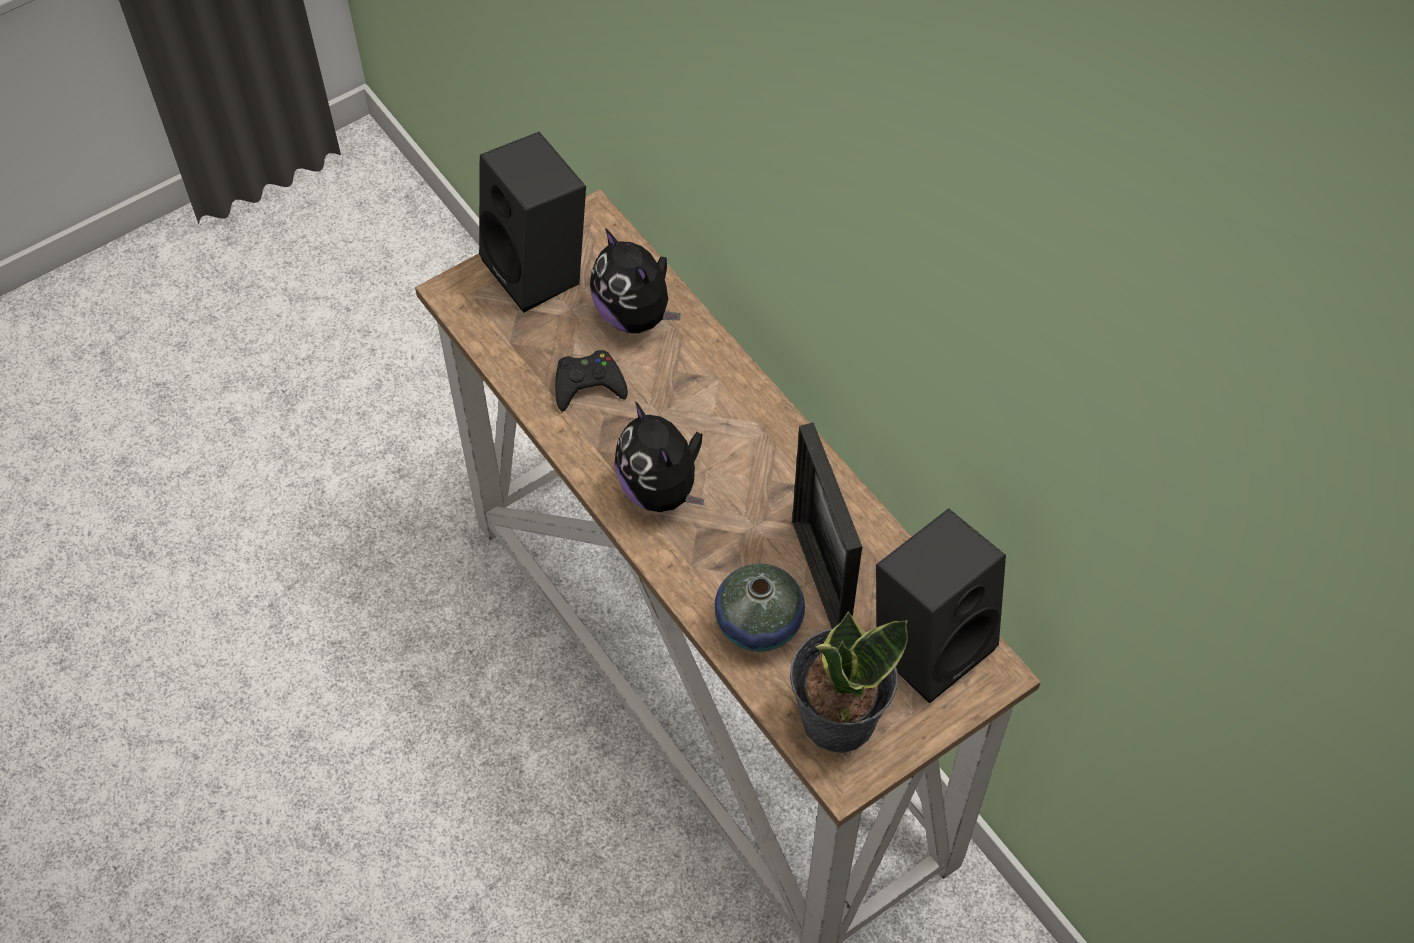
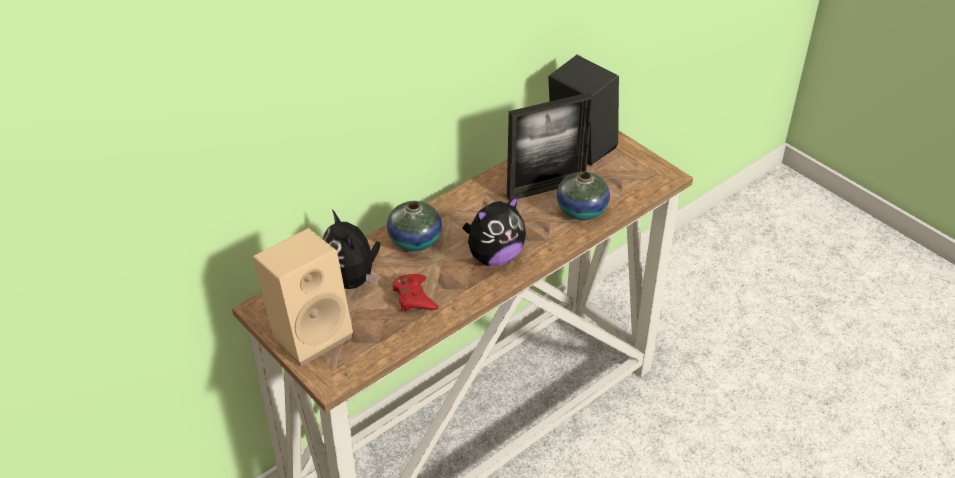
camera: 95 degrees left, 15 degrees down
black speaker [479,132,586,313] -> beige speaker [253,228,353,366]
black game controller [555,350,628,412] -> red game controller [393,274,439,311]
plush toy [590,228,681,333] -> plush toy turned 105 degrees clockwise [322,210,380,289]
potted plant [790,612,908,753] -> none
none -> vase [387,201,442,251]

